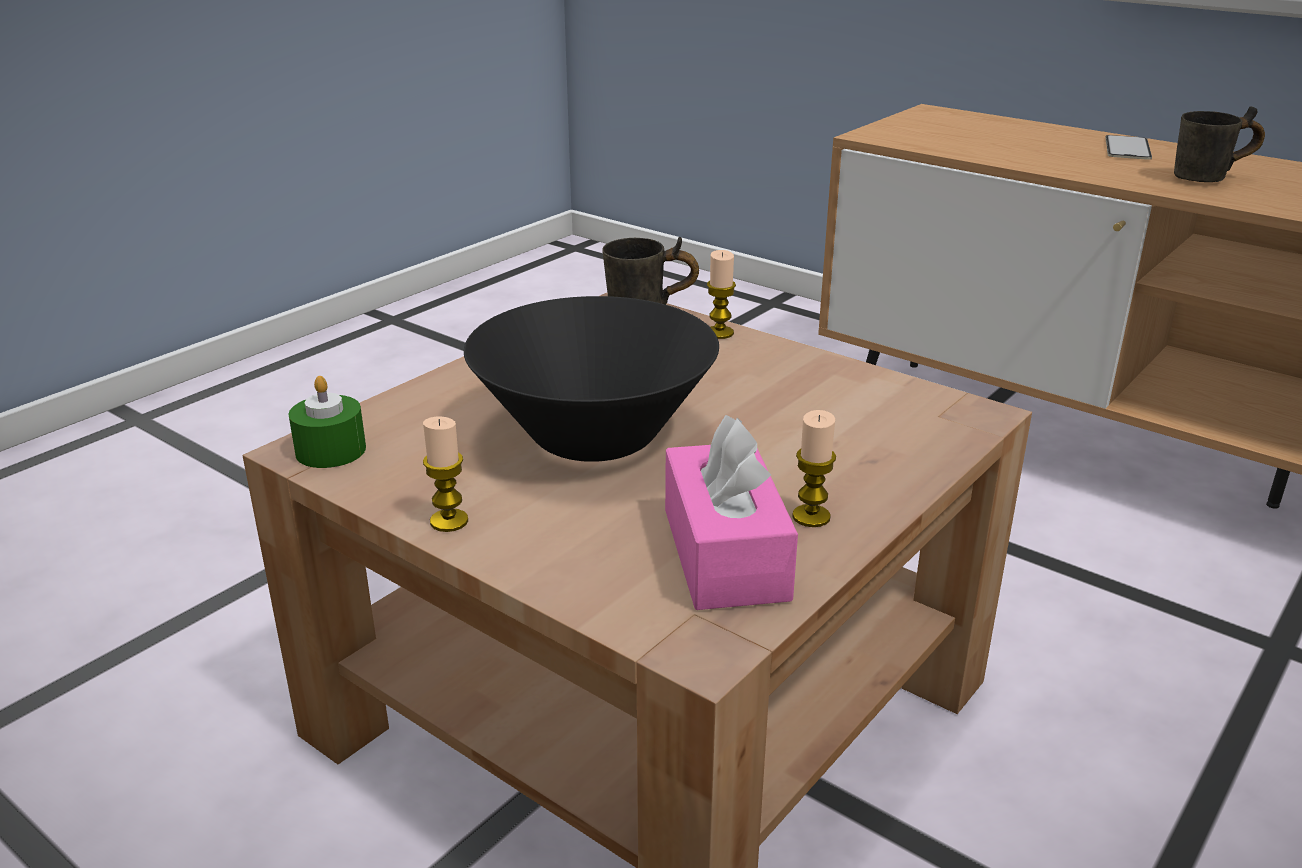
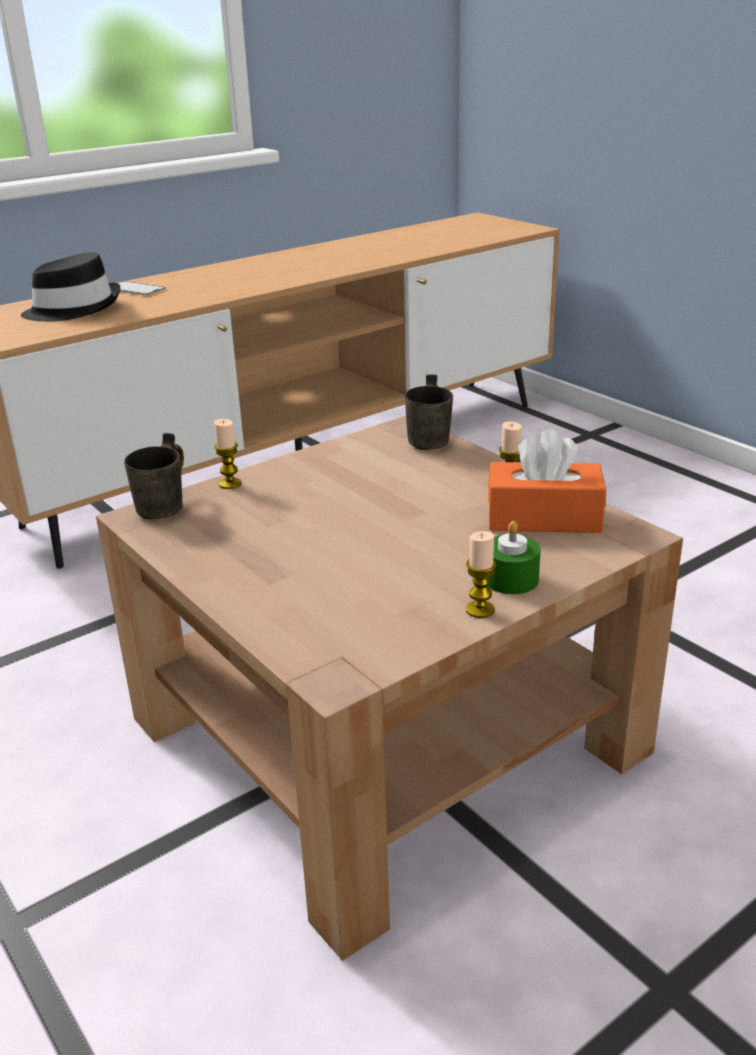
camera: 75 degrees left, 0 degrees up
green candle [288,376,366,468] -> green candle moved to [487,521,541,594]
black bowl [464,296,719,462] -> none
pink tissue box [665,415,798,610] -> orange tissue box [488,429,606,533]
grey mug [1174,107,1265,182] -> grey mug moved to [405,374,453,450]
none -> black hat [21,252,120,322]

